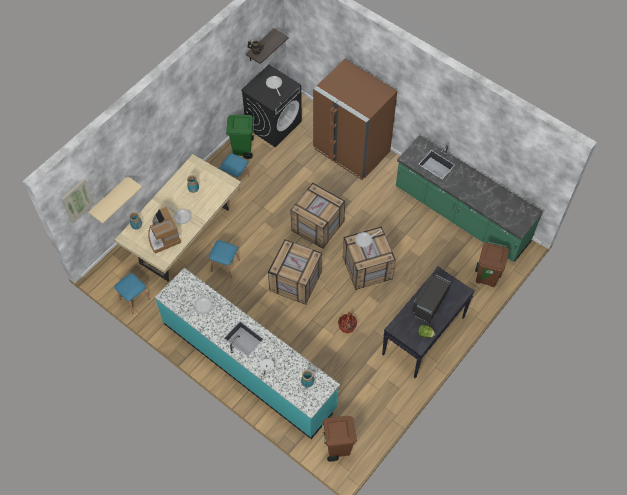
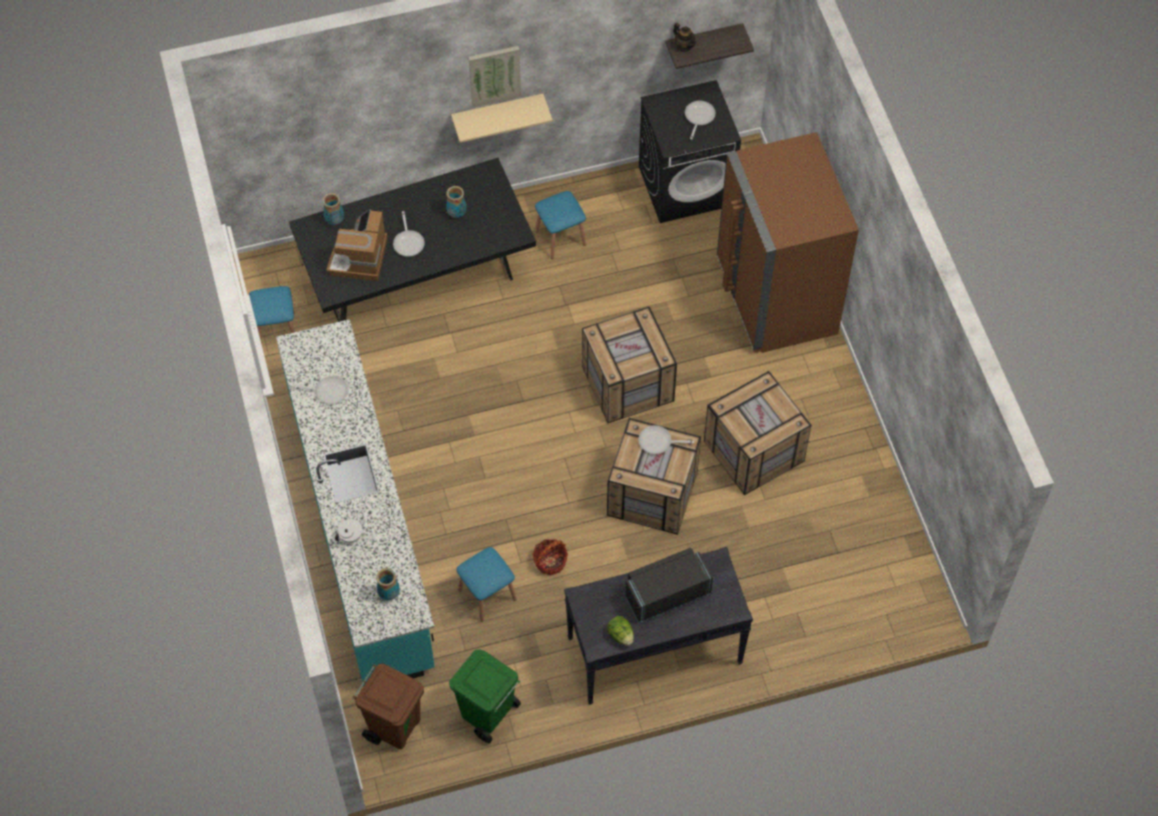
camera: 35 degrees right, 0 degrees up
picture [61,178,94,223] -> picture moved to [468,46,521,107]
beige shelf [88,176,142,224] -> beige shelf moved to [451,94,553,143]
beige dining table [115,154,241,281] -> black dining table [289,158,536,322]
blue stool [209,240,240,278] -> blue stool moved to [456,547,517,622]
green trash can [226,115,255,159] -> green trash can moved to [449,649,521,743]
crate [268,239,322,305] -> crate moved to [704,371,811,495]
green counter [396,136,543,262] -> none
brown trash can [475,241,509,287] -> none

